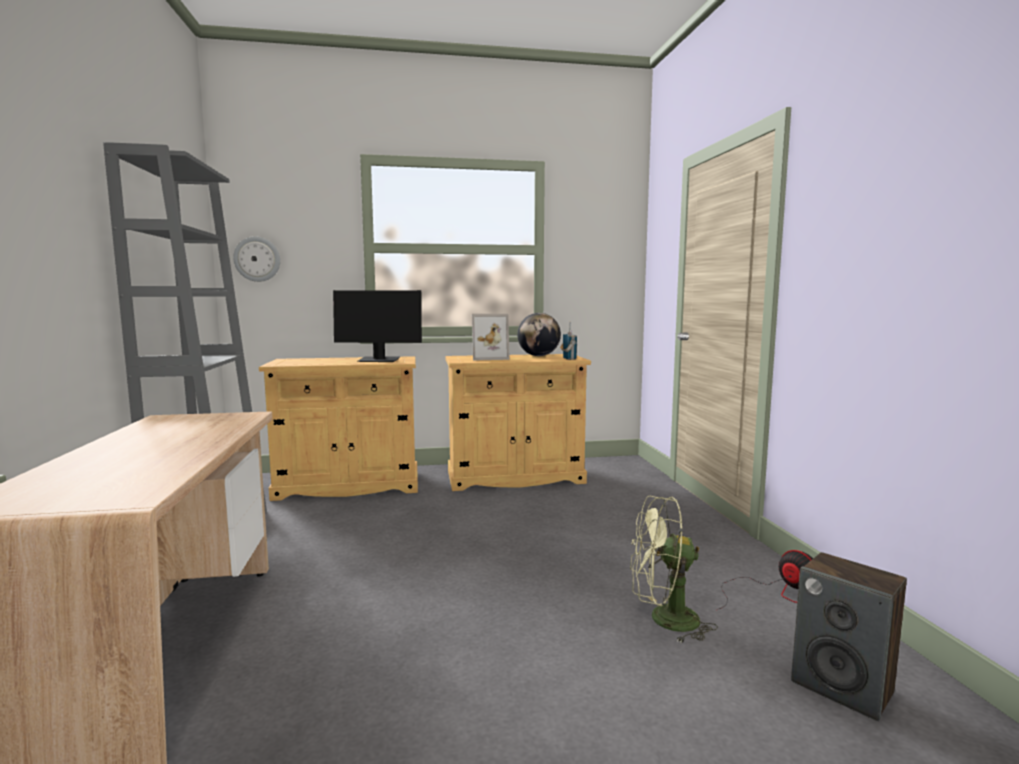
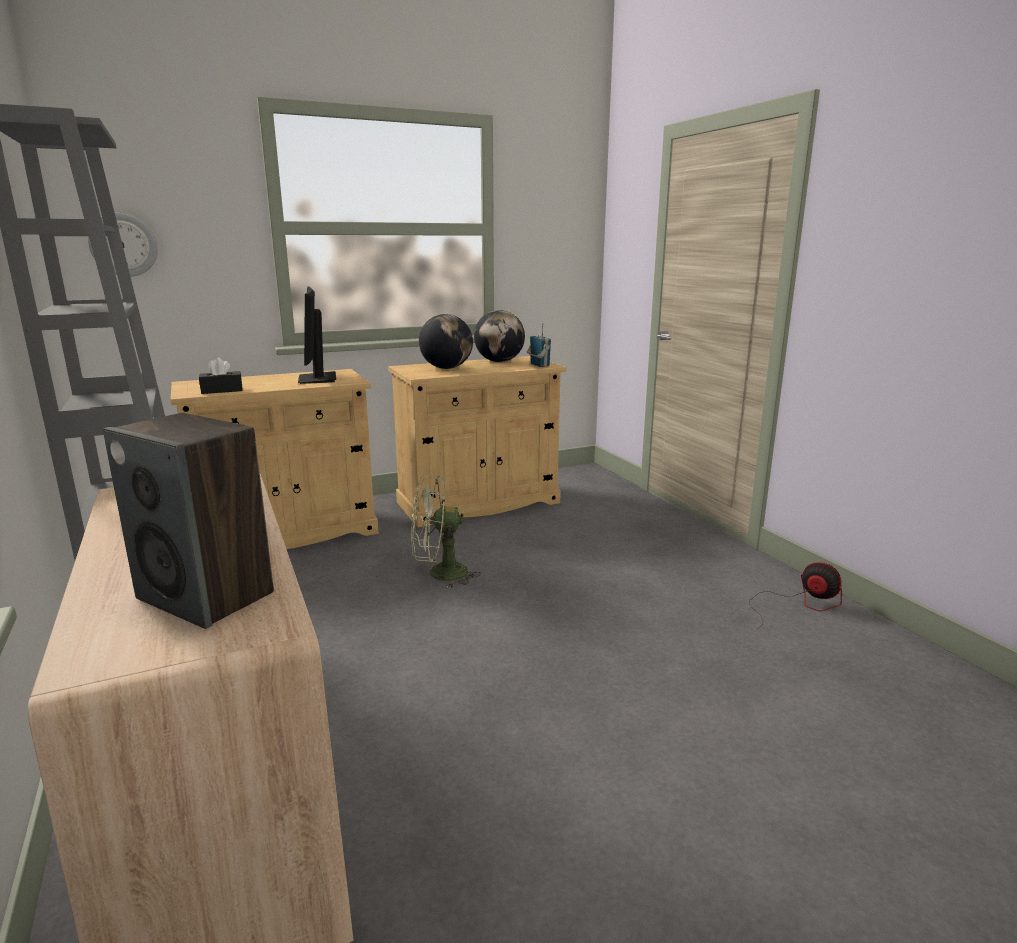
camera: 15 degrees left, 10 degrees up
monitor [333,290,422,362] -> monitor turned 90 degrees clockwise [298,287,336,384]
picture frame [472,314,510,360] -> globe [419,314,473,369]
green fan [630,496,718,643] -> green fan moved to [411,475,481,588]
speaker [791,552,907,721] -> speaker moved to [103,413,274,629]
none -> black tissue box [199,358,243,394]

